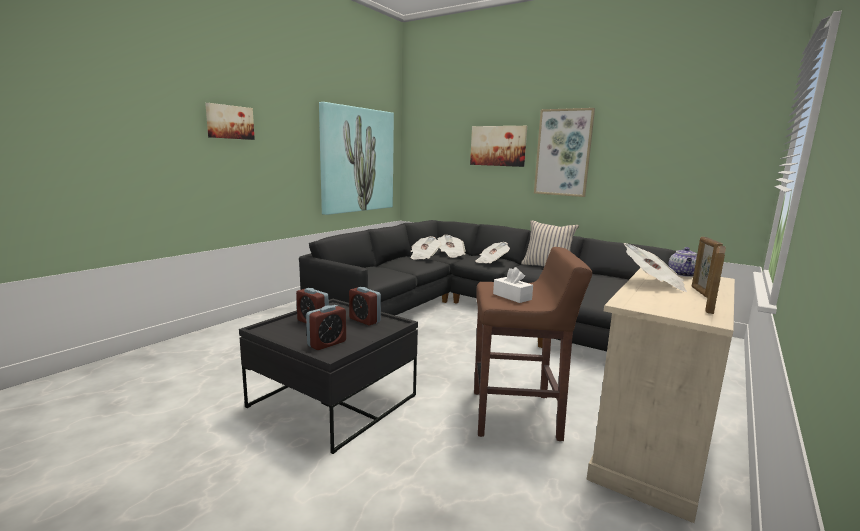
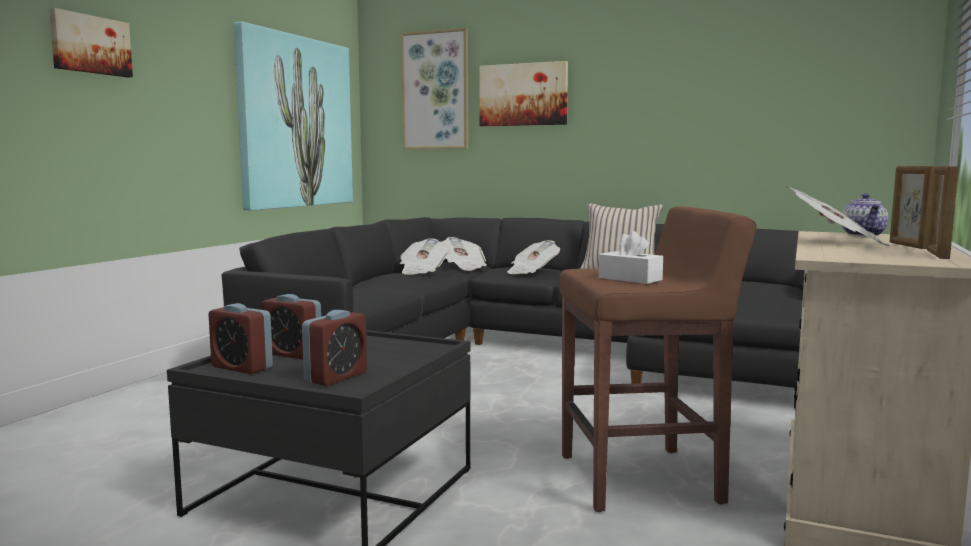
camera: 10 degrees left, 5 degrees down
alarm clock [349,287,381,325] -> alarm clock moved to [208,303,273,374]
picture [534,108,595,197] -> picture moved to [401,28,469,149]

